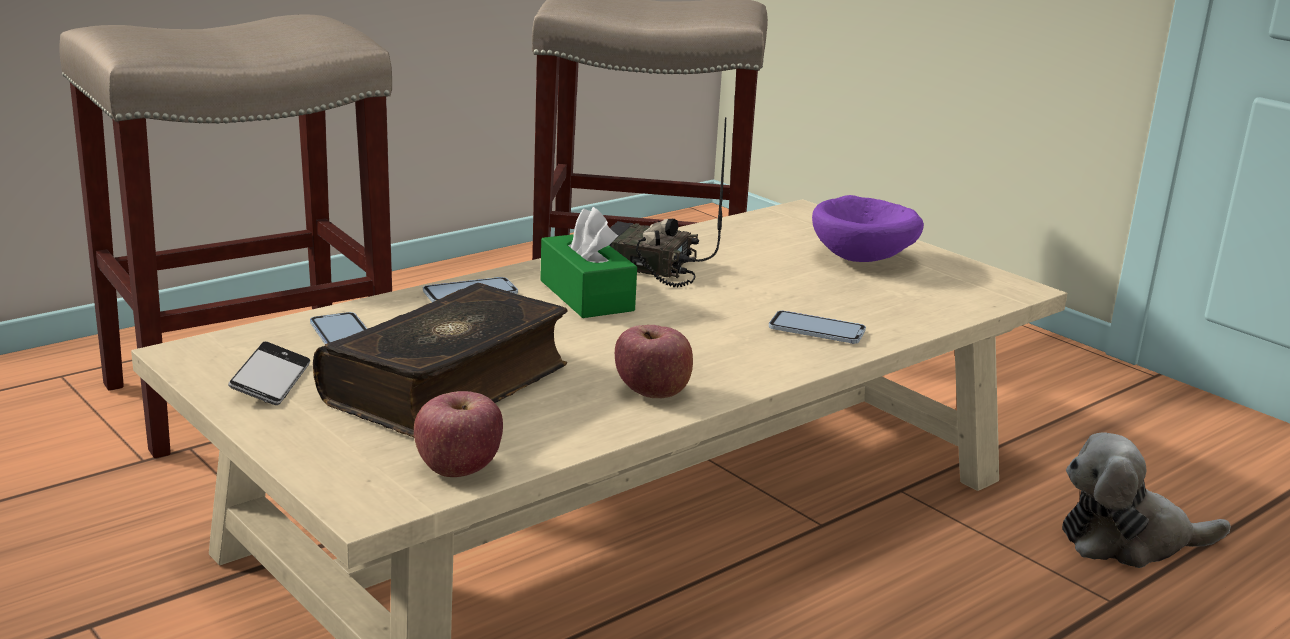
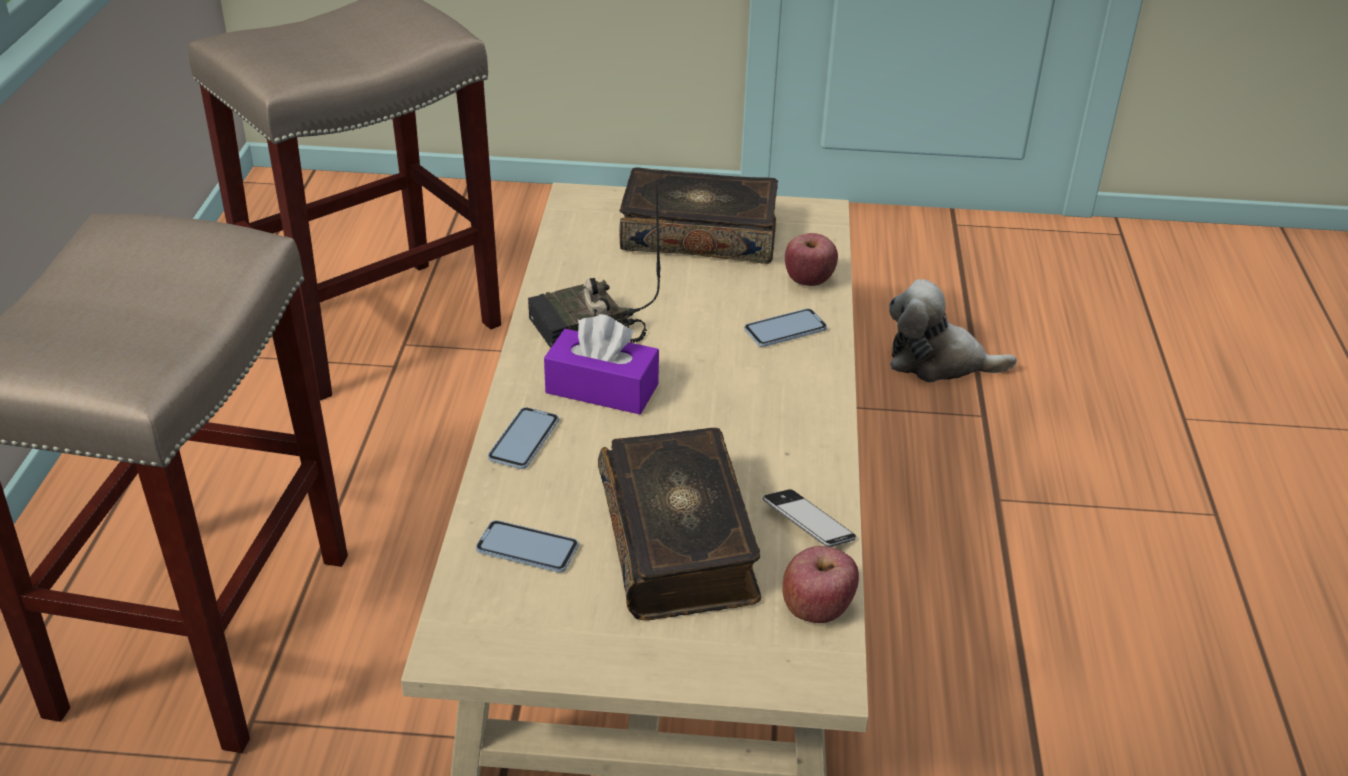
camera: 45 degrees left, 15 degrees up
phone [228,341,310,405] -> phone moved to [763,489,856,547]
green tissue box [540,207,637,318] -> purple tissue box [544,314,659,415]
apple [615,325,693,398] -> apple moved to [785,233,838,286]
purple bowl [812,195,924,262] -> book [619,167,778,264]
plush toy [1062,432,1231,568] -> plush toy turned 60 degrees clockwise [889,279,1017,382]

